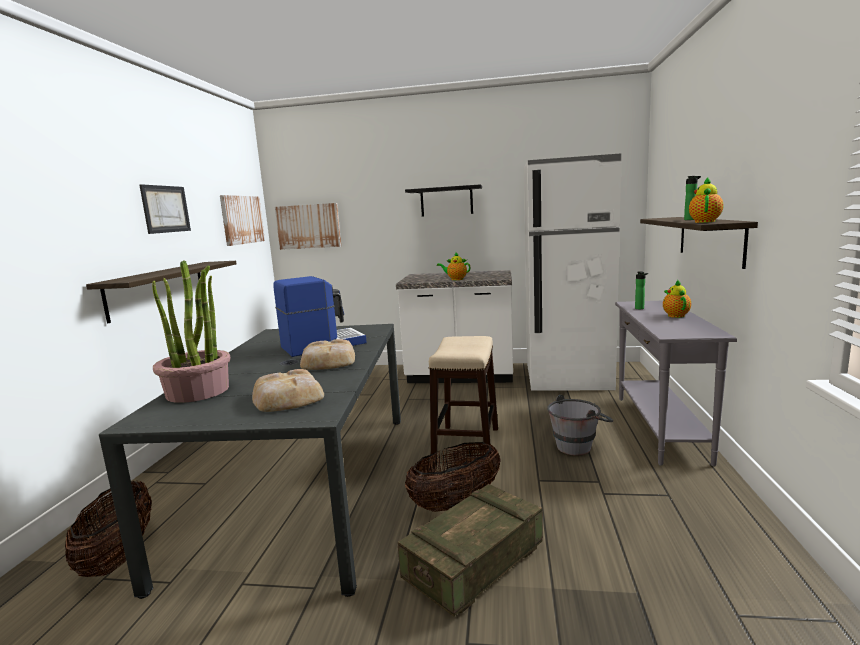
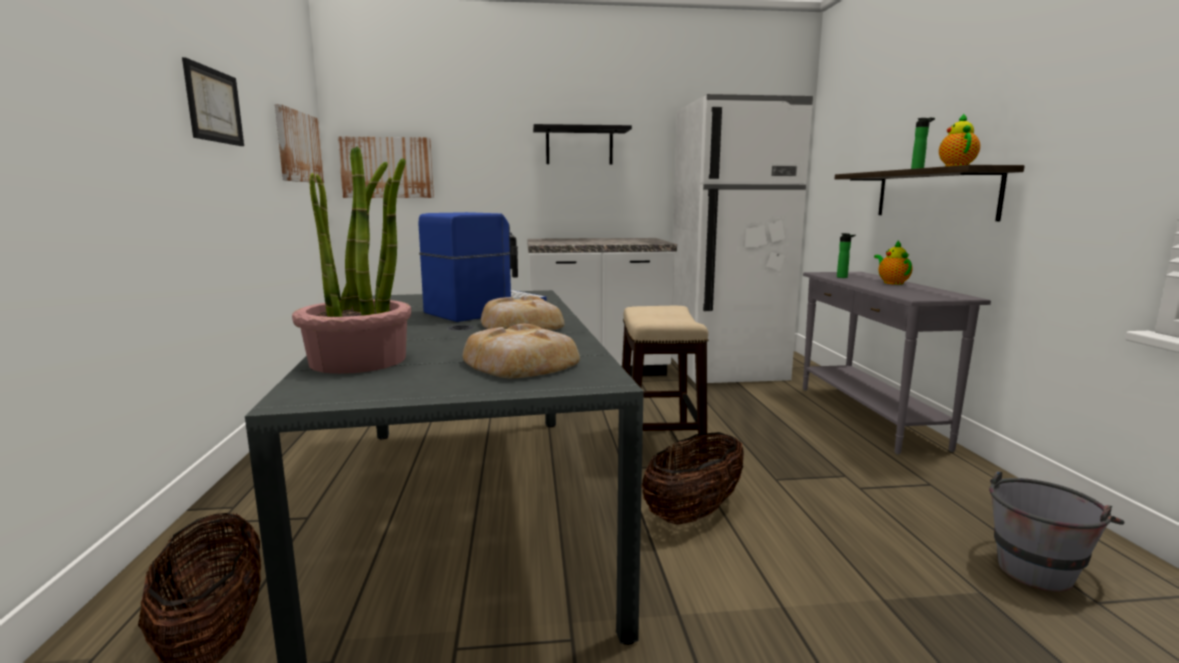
camera: 15 degrees left, 0 degrees up
shelf [86,261,236,324] -> none
crate [398,484,543,617] -> none
teapot [437,252,470,280] -> none
grey bucket [547,395,613,455] -> grey bucket moved to [989,471,1124,592]

